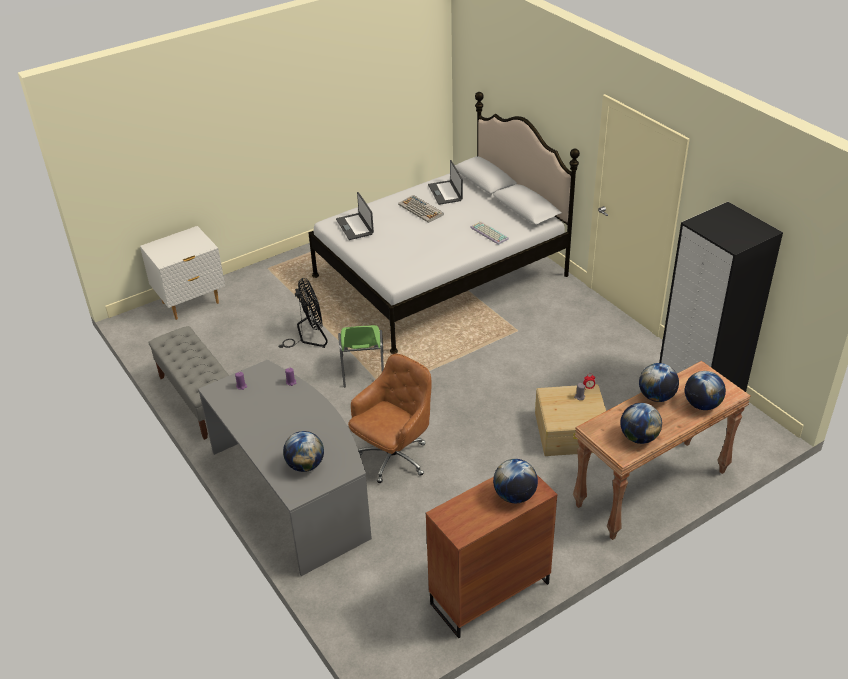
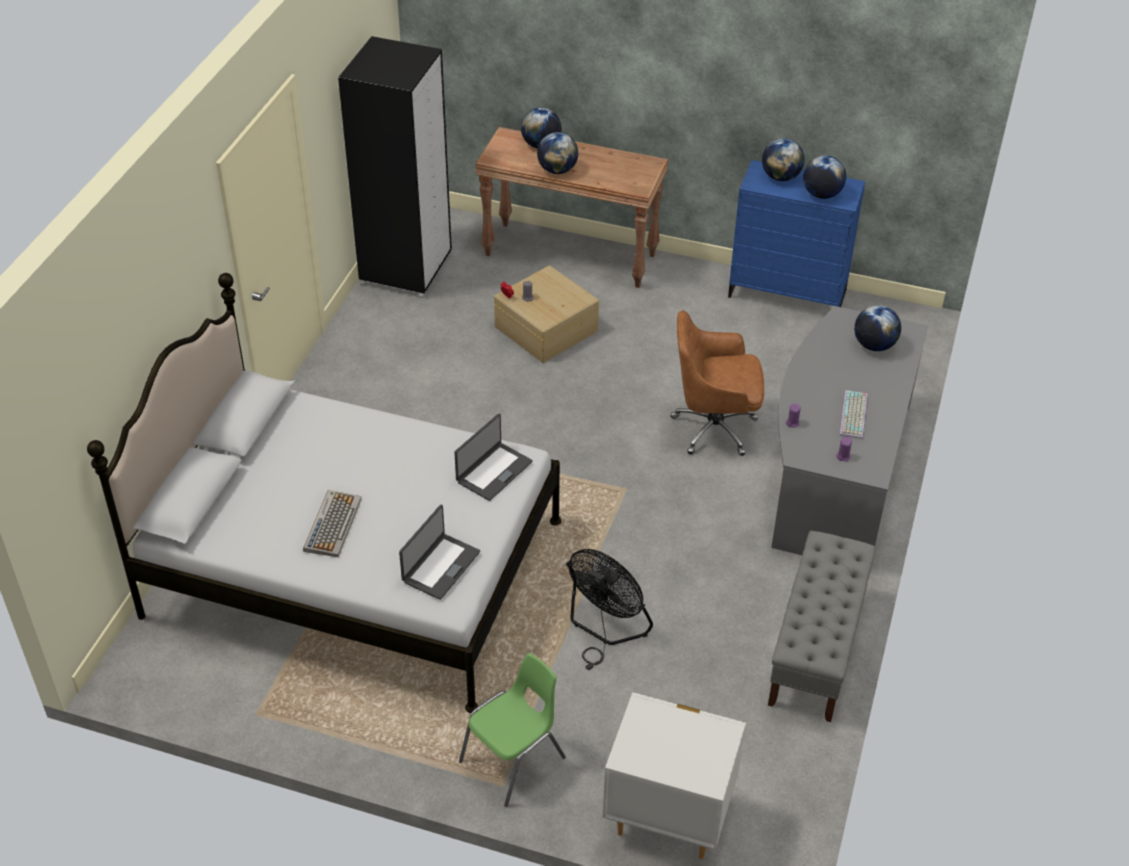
camera: 130 degrees left, 5 degrees up
black fan [278,278,328,348] -> black fan turned 90 degrees clockwise [566,549,653,670]
green chair [338,325,384,387] -> green chair moved to [459,653,566,807]
brown dresser [426,475,557,638] -> blue dresser [728,160,865,307]
laptop [428,160,463,205] -> laptop moved to [454,413,533,501]
keyboard [470,221,509,245] -> keyboard moved to [839,390,868,440]
globe [620,403,662,444] -> globe moved to [803,155,846,199]

